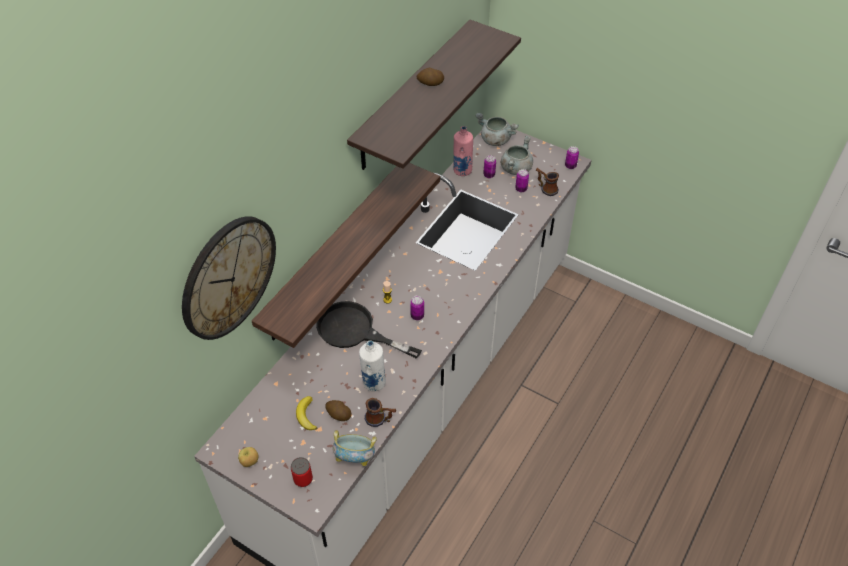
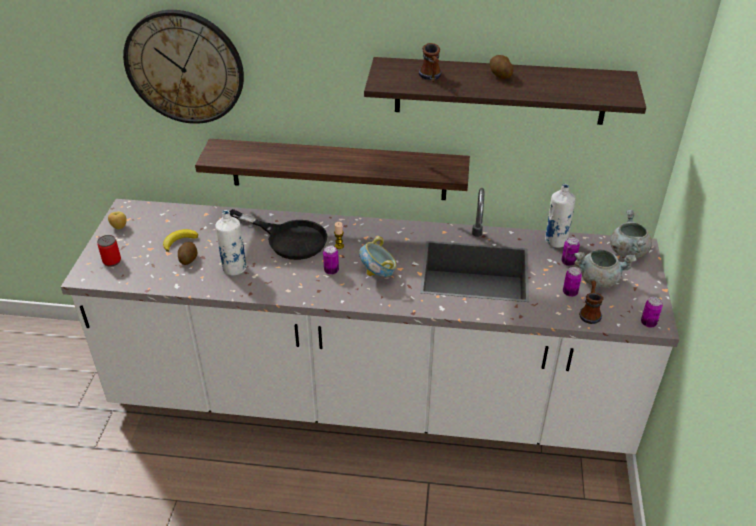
camera: 65 degrees right, 10 degrees down
black frying pan [316,301,422,359] -> black frying pan turned 120 degrees clockwise [229,209,327,260]
bowl [332,430,377,466] -> bowl moved to [359,236,397,277]
mug [365,398,396,427] -> mug moved to [419,43,442,82]
pink bottle [454,126,473,176] -> white bottle [545,184,575,248]

